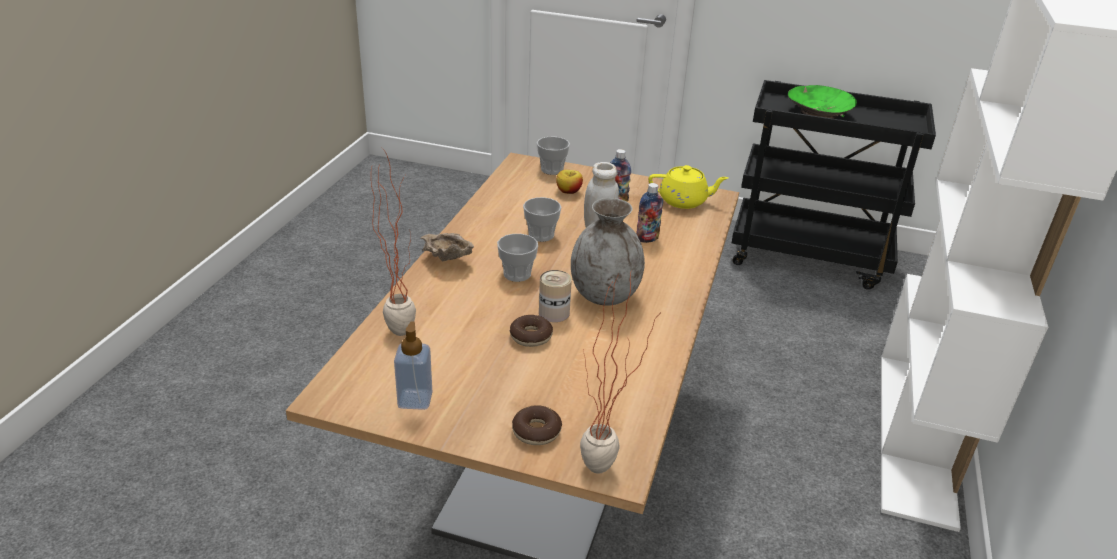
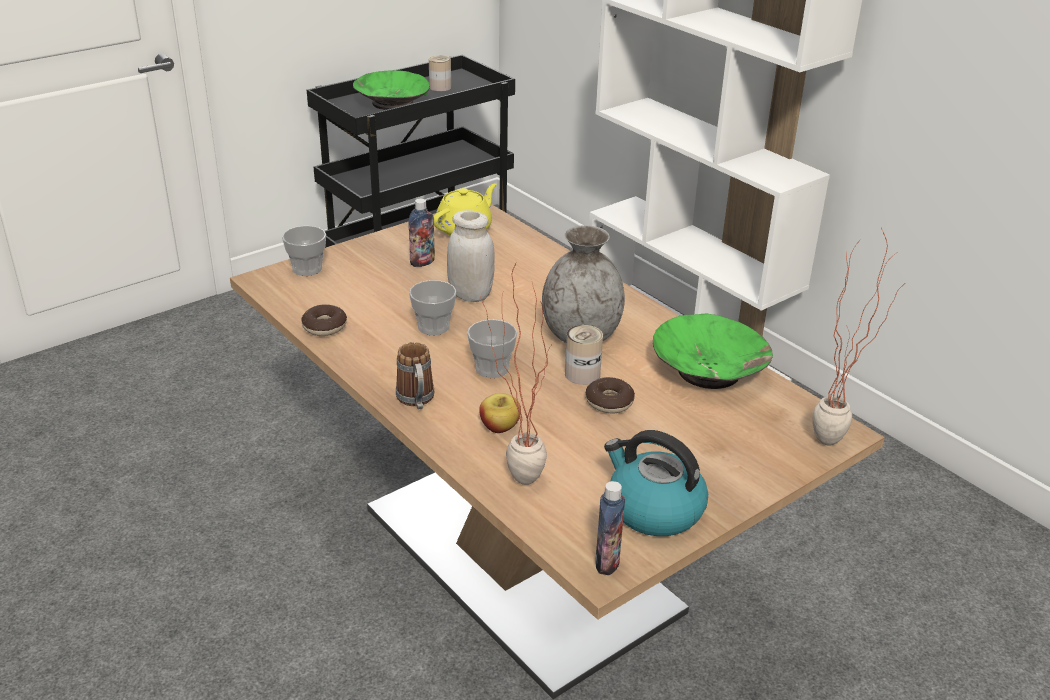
camera: 55 degrees left, 0 degrees up
soap dispenser [394,321,432,410] -> kettle [604,430,708,536]
beige bowl [420,233,474,261] -> mug [396,342,435,409]
donut [512,405,562,445] -> donut moved to [301,304,347,336]
apple [556,170,583,194] -> apple moved to [479,393,521,433]
bottle [636,183,663,243] -> bottle moved to [595,481,625,575]
none -> can [429,55,451,91]
none -> green bowl [653,314,773,389]

